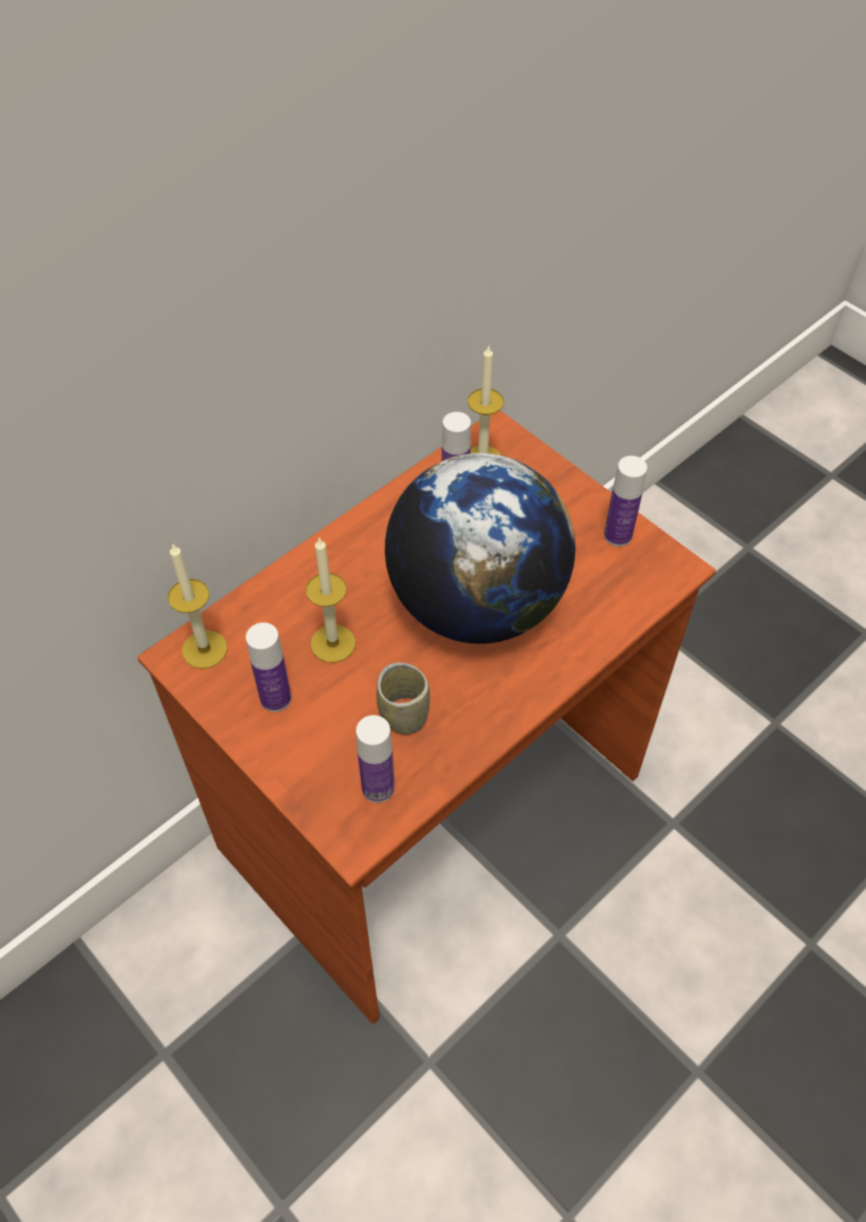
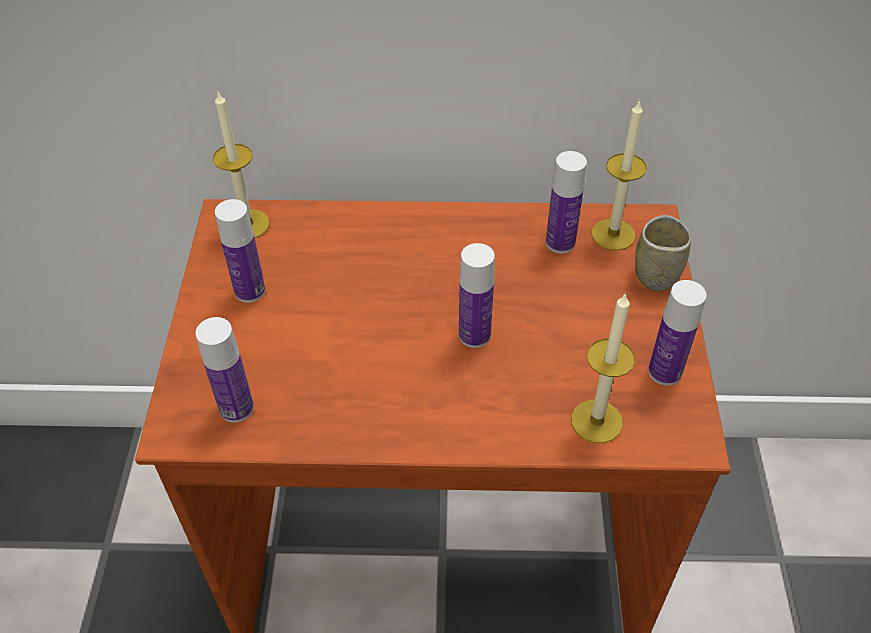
camera: 45 degrees right, 5 degrees down
candle [305,537,356,663] -> candle moved to [571,292,635,443]
cup [376,663,430,735] -> cup moved to [635,215,691,291]
globe [385,453,575,644] -> bottle [459,243,495,348]

